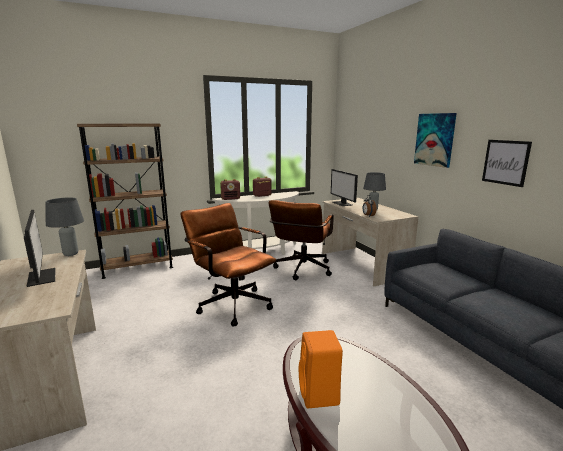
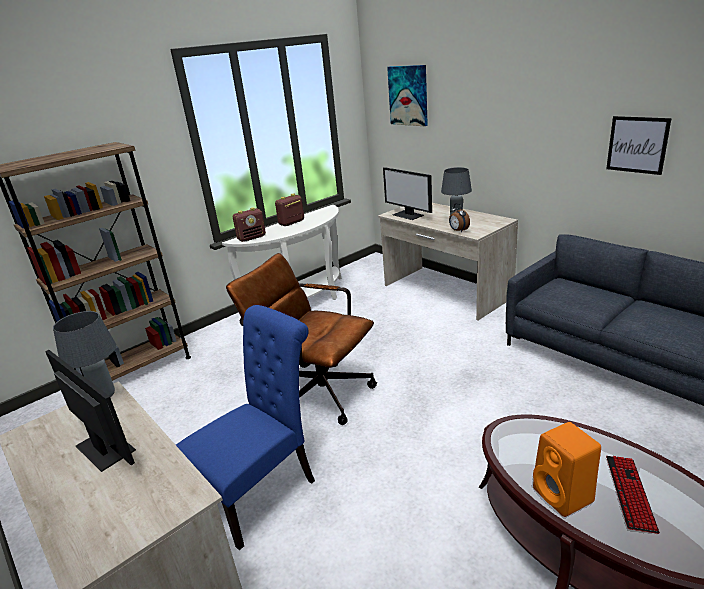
camera: 15 degrees left, 10 degrees up
brown office chair [269,200,334,280] -> none
picture [414,113,457,168] -> picture moved to [387,65,428,126]
none -> blue chair [176,305,315,550]
none -> keyboard [606,456,660,534]

